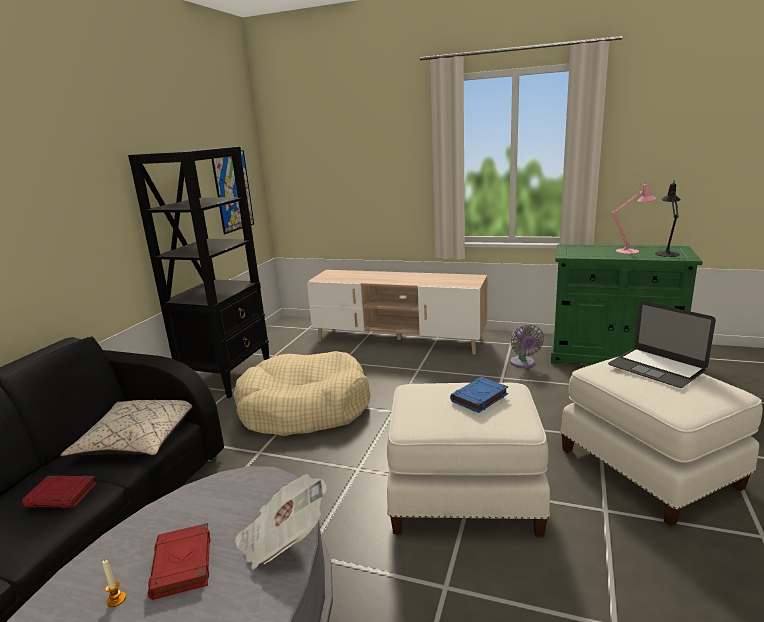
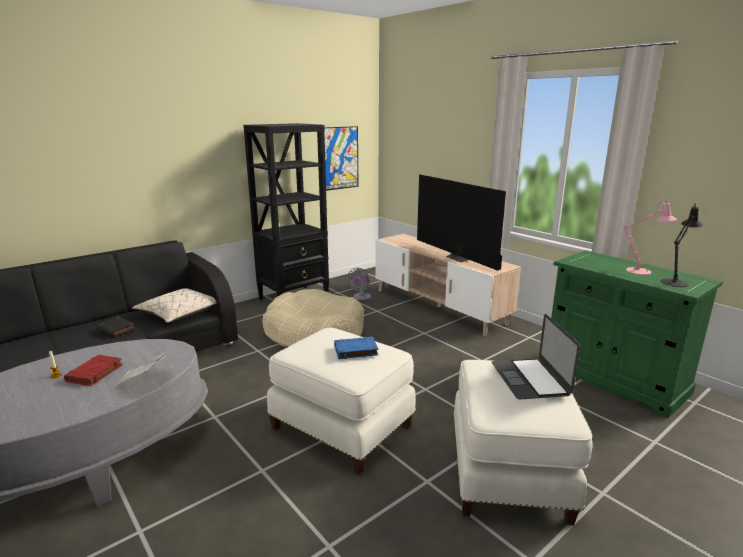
camera: 30 degrees right, 0 degrees up
red book [22,475,97,508] -> black book [97,316,136,337]
grey fan [510,324,544,368] -> grey fan moved to [347,268,371,300]
none -> television [417,174,506,271]

